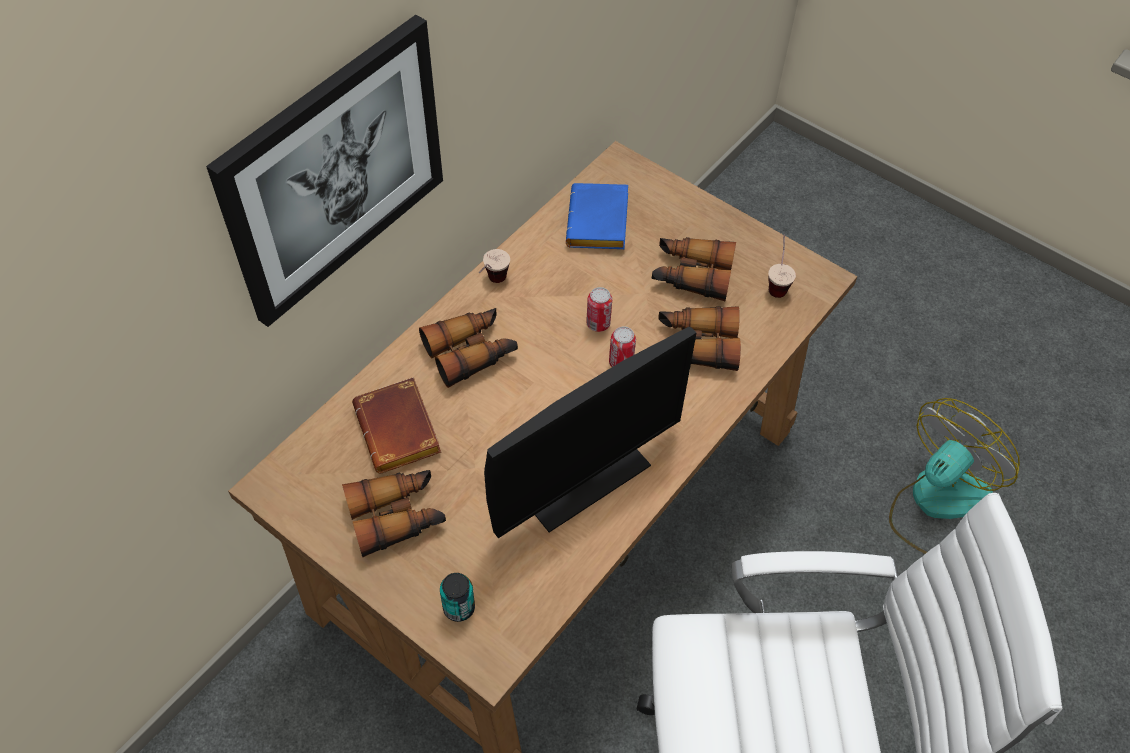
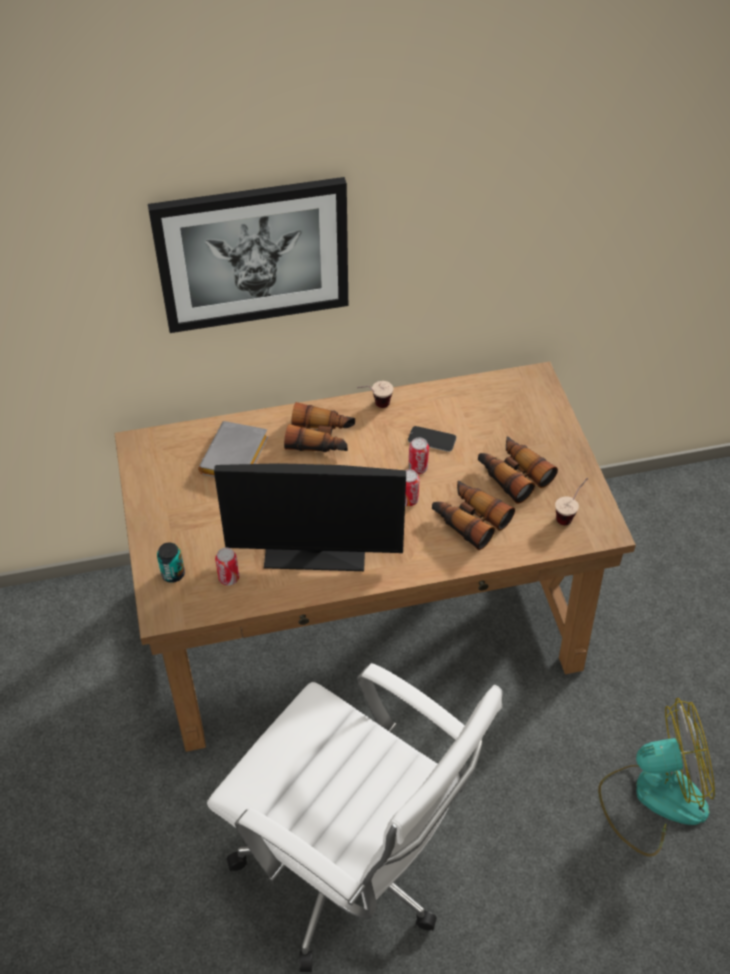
camera: 40 degrees right, 5 degrees down
binoculars [342,470,446,558] -> none
brown book [352,377,441,473] -> grey book [198,421,268,477]
blue book [566,183,628,249] -> none
none -> can [215,548,239,586]
none -> phone [408,426,456,452]

